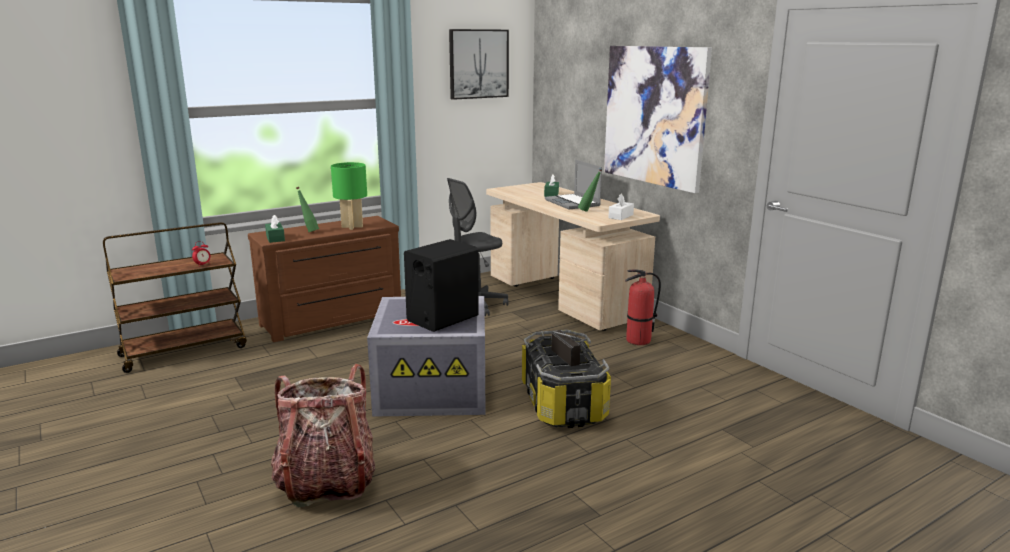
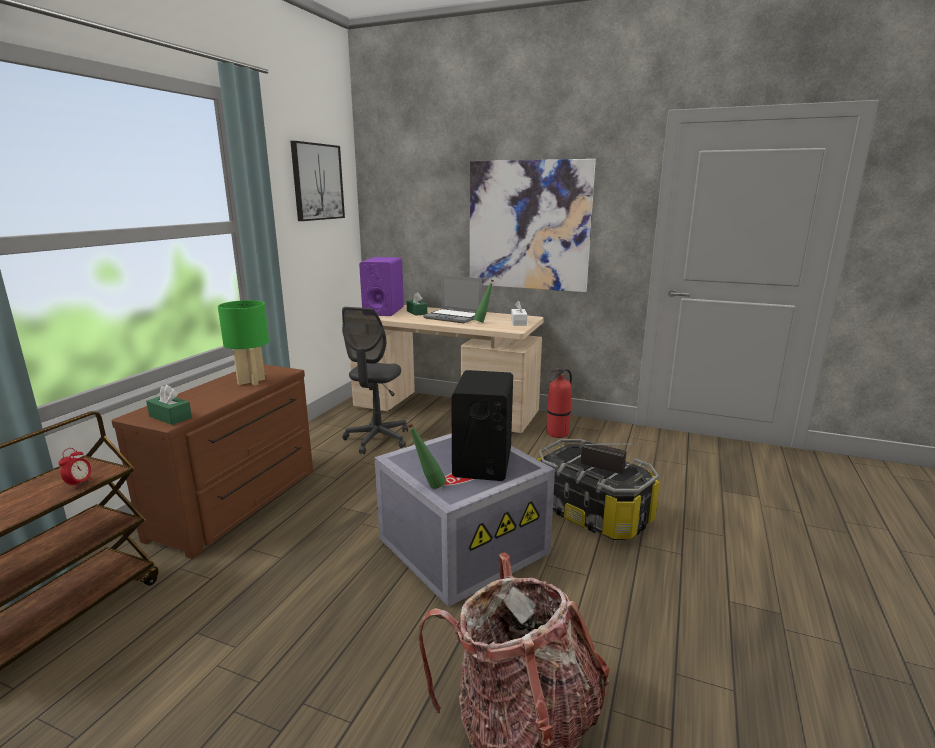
camera: 35 degrees left, 0 degrees up
green bottle [296,187,319,232] -> green bottle moved to [407,422,446,489]
none -> purple speaker [359,257,404,316]

